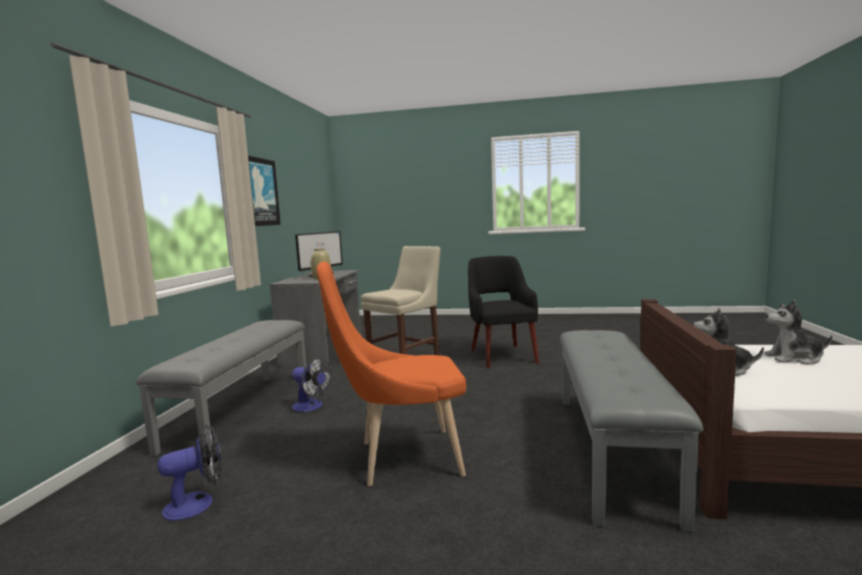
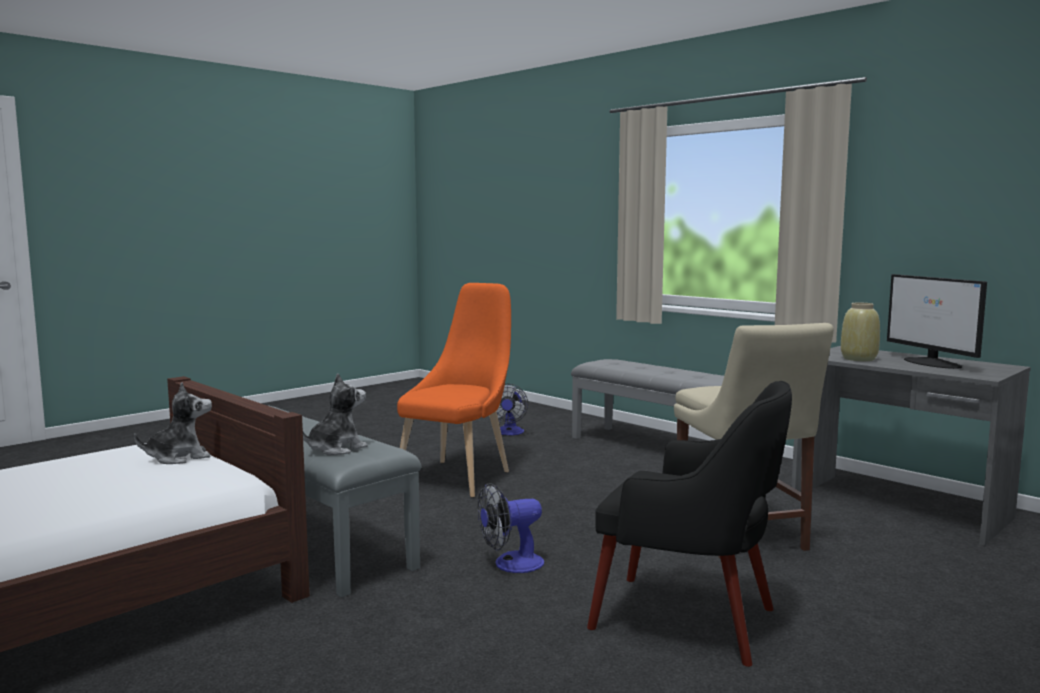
camera: 125 degrees right, 0 degrees up
picture [248,156,281,226] -> none
fan [292,357,332,412] -> fan moved to [478,483,544,573]
plush toy [764,300,832,364] -> plush toy moved to [303,373,368,455]

